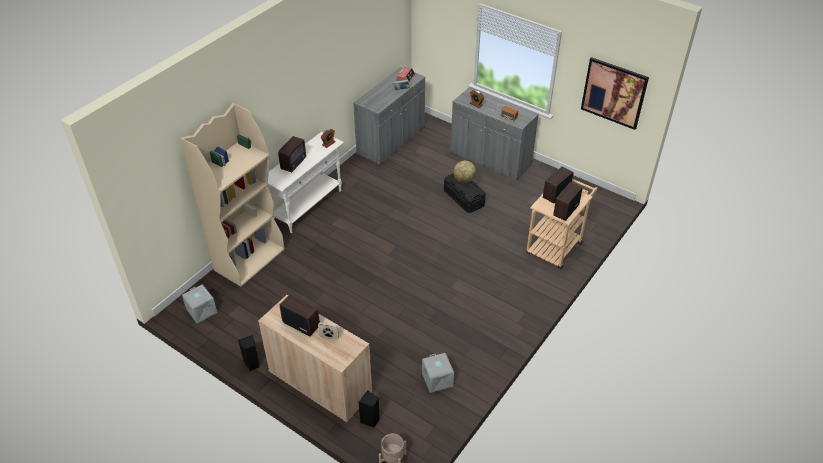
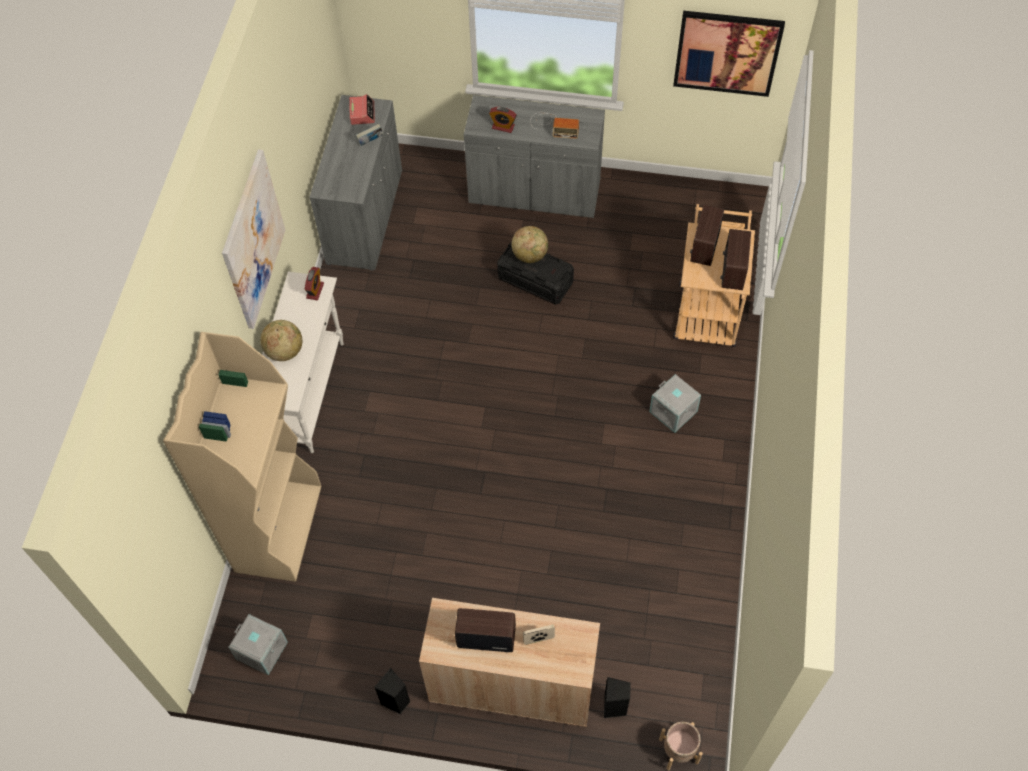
camera: 25 degrees left, 15 degrees up
radio [278,136,306,172] -> globe [260,320,302,361]
grey storage box [422,353,454,393] -> grey storage box moved to [649,374,701,433]
none -> picture [222,150,285,329]

